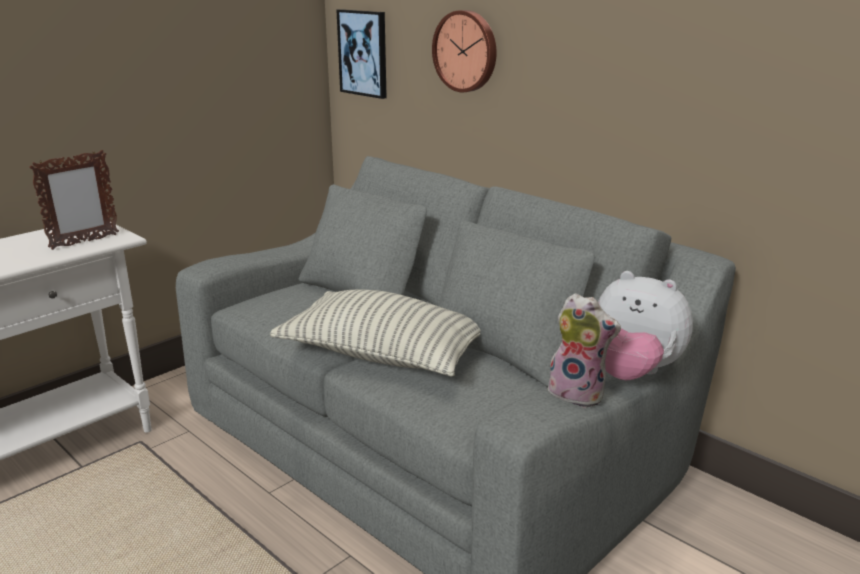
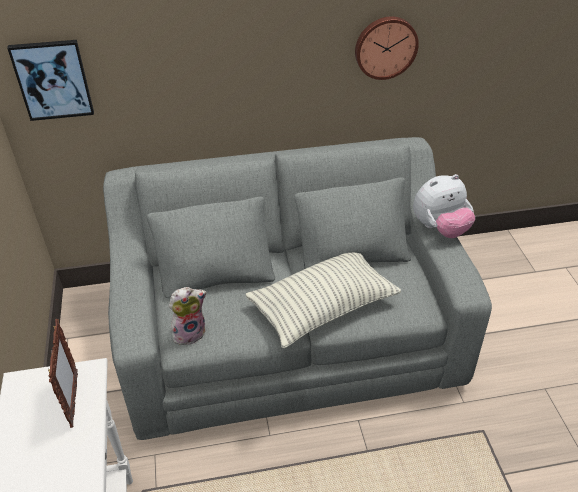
camera: 55 degrees left, 20 degrees up
wall clock [432,10,497,92] -> wall clock moved to [355,16,419,80]
plush toy [547,293,621,408] -> plush toy moved to [169,287,207,345]

